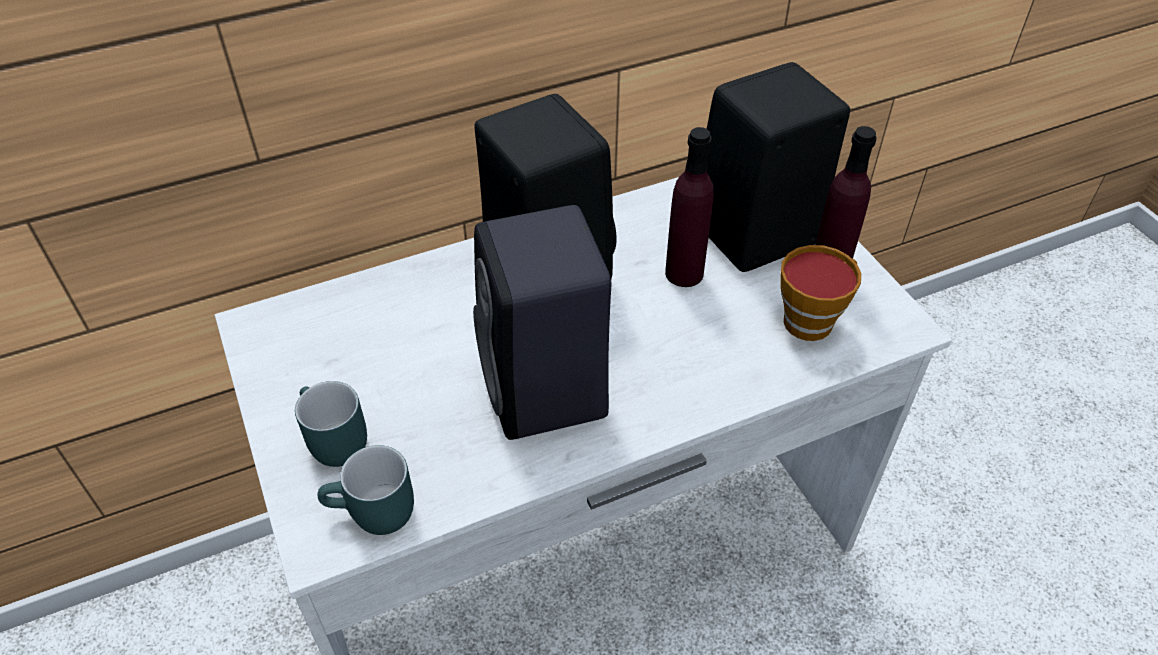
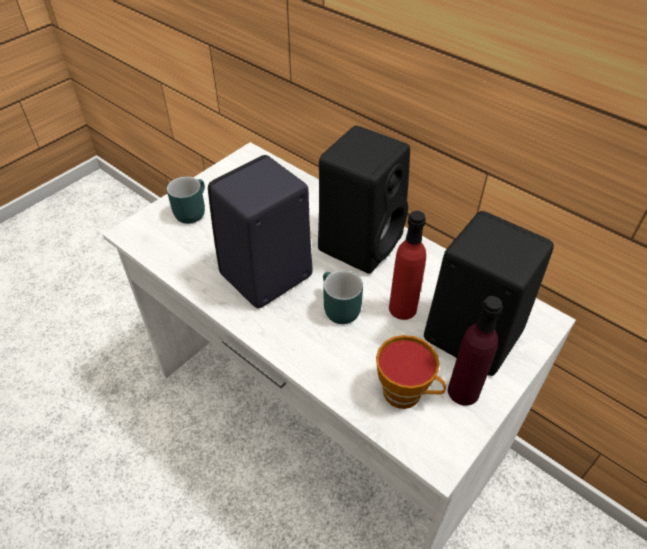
camera: 65 degrees right, 0 degrees up
turquoise mug [317,445,414,535] -> turquoise mug moved to [323,270,363,324]
purple bottle [665,127,714,287] -> red bottle [389,211,426,320]

